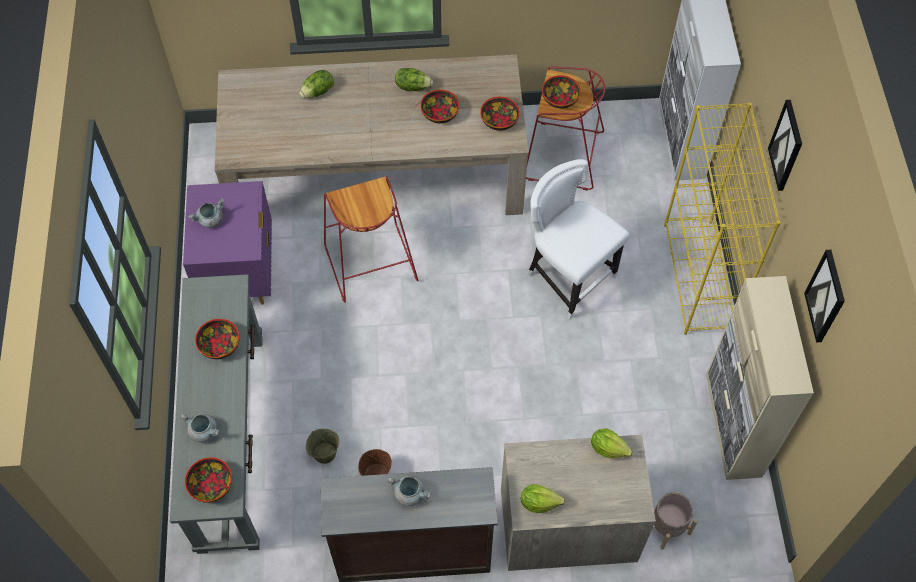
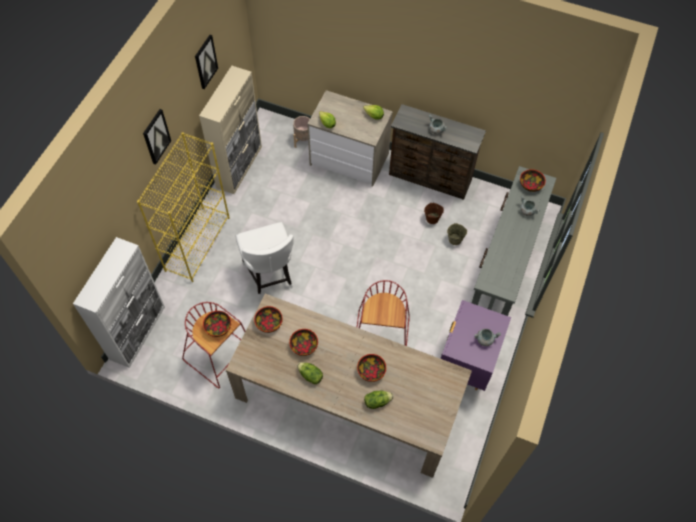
camera: 155 degrees left, 0 degrees up
bowl [195,319,240,359] -> bowl moved to [357,354,386,382]

